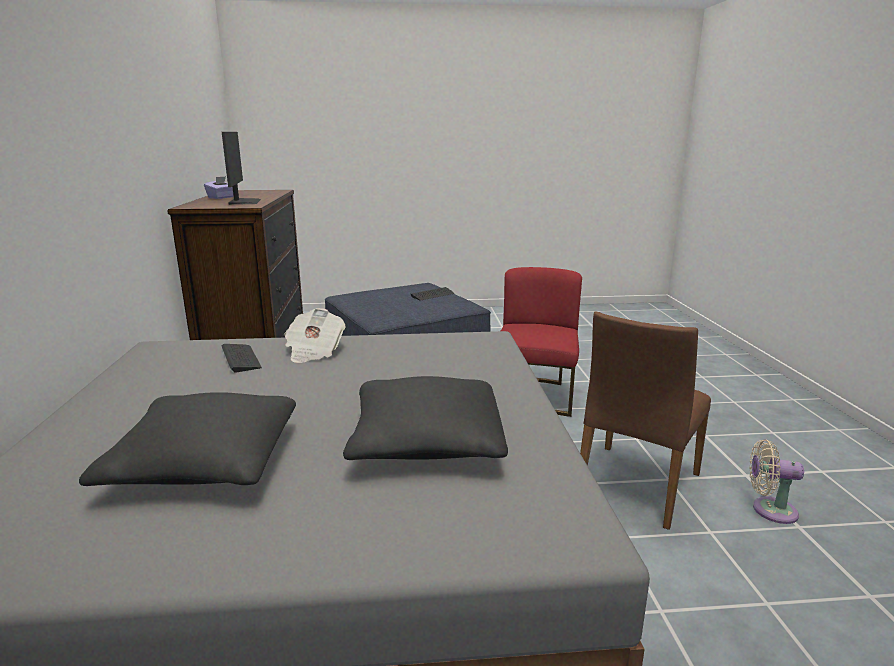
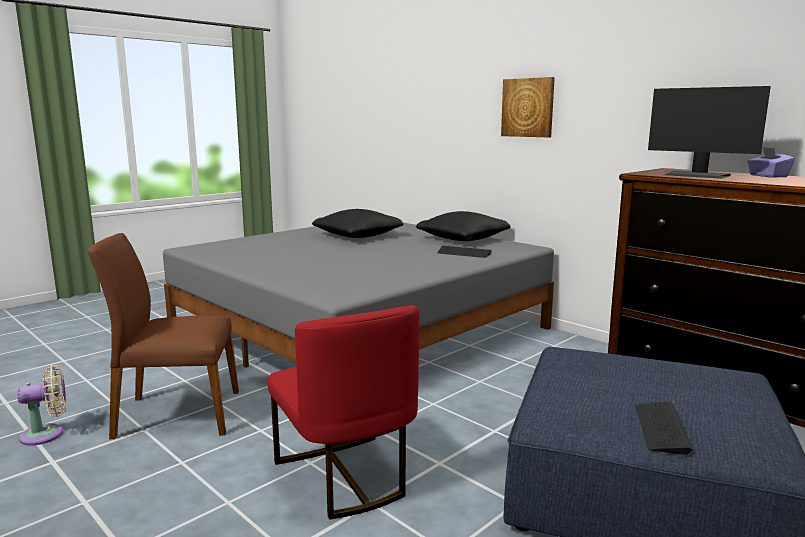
camera: 140 degrees right, 5 degrees down
newspaper [284,308,346,363] -> none
black pillow [343,376,508,460] -> black pillow moved to [416,211,511,241]
brown chair [580,311,711,530] -> brown chair turned 90 degrees counterclockwise [88,233,239,439]
none -> picture [501,77,555,137]

